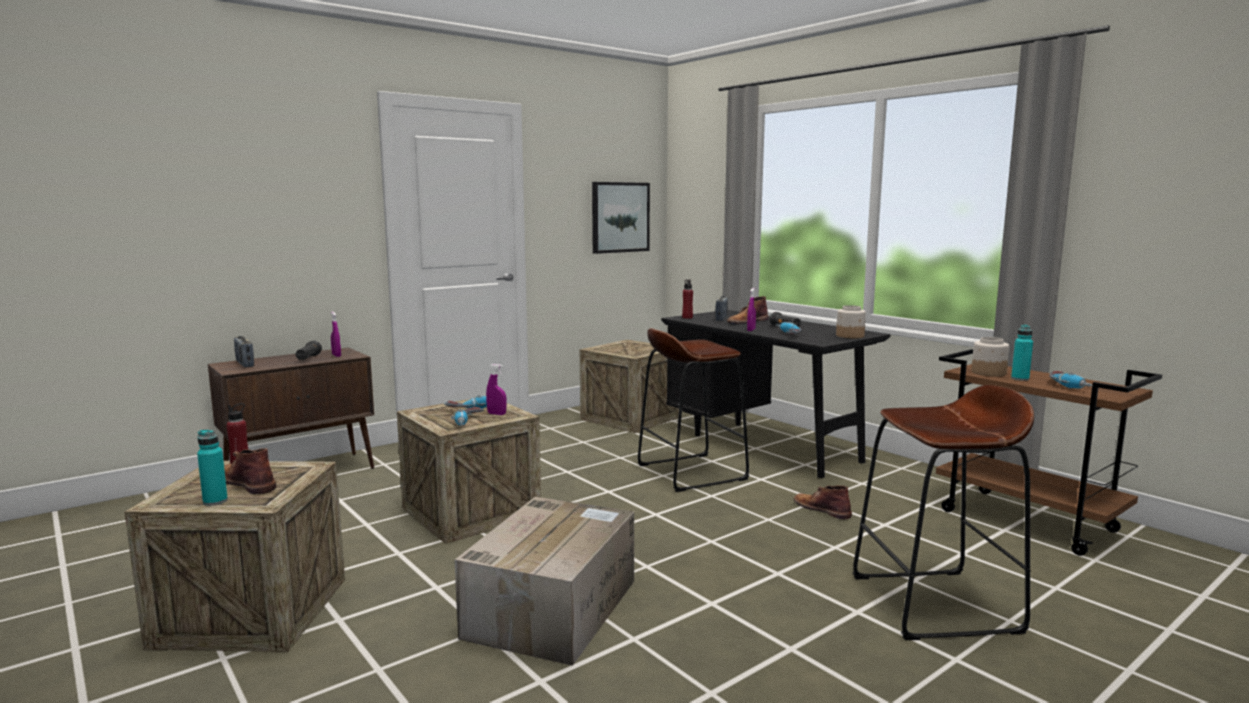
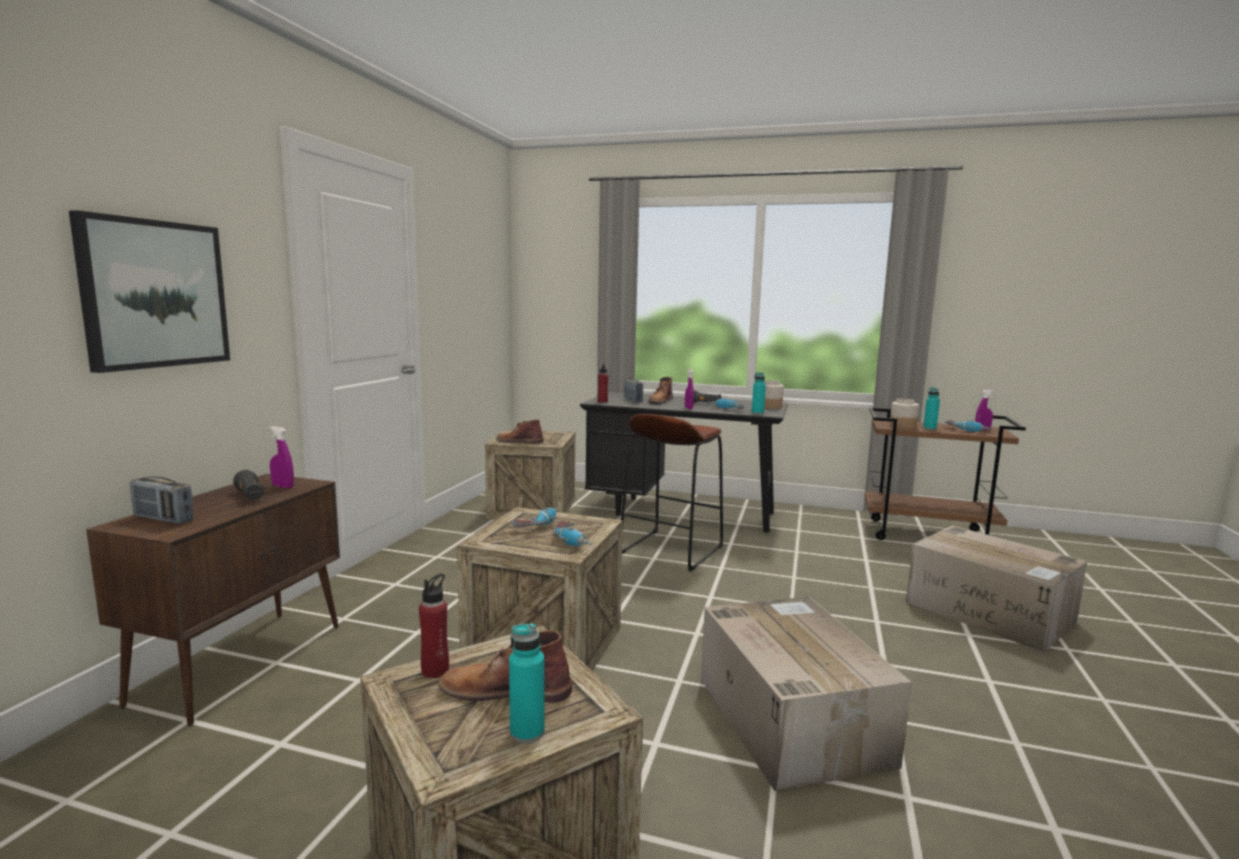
camera: 35 degrees left, 0 degrees up
purple spray bottle [486,364,507,415] -> purple spray bottle moved to [975,390,994,430]
picture [592,182,650,254] -> picture moved to [69,210,230,373]
brown boot [794,485,852,519] -> brown boot moved to [497,420,544,443]
brown stool [852,385,1034,640] -> cardboard box [906,526,1087,652]
none -> turquoise bottle [752,372,766,414]

